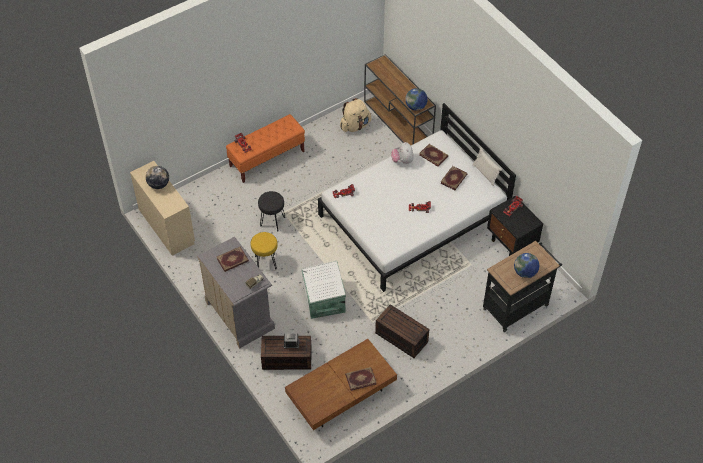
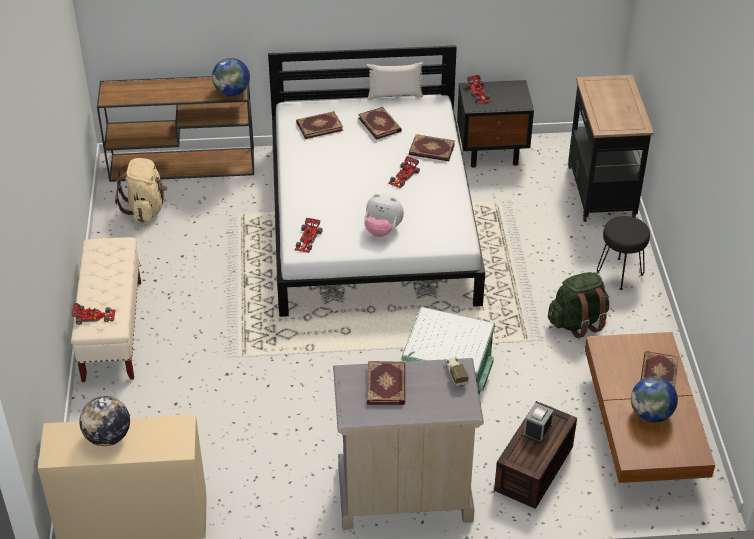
camera: 60 degrees left, 10 degrees down
orange bench [226,114,305,183] -> beige bench [71,237,141,382]
yellow stool [251,232,278,270] -> none
black stool [258,191,285,231] -> black stool moved to [596,216,650,290]
brown storage box [375,304,429,358] -> green backpack [548,272,609,338]
plush toy [391,142,414,164] -> plush toy moved to [364,194,404,237]
globe [514,253,539,278] -> globe moved to [631,376,678,422]
none -> book [409,134,455,161]

